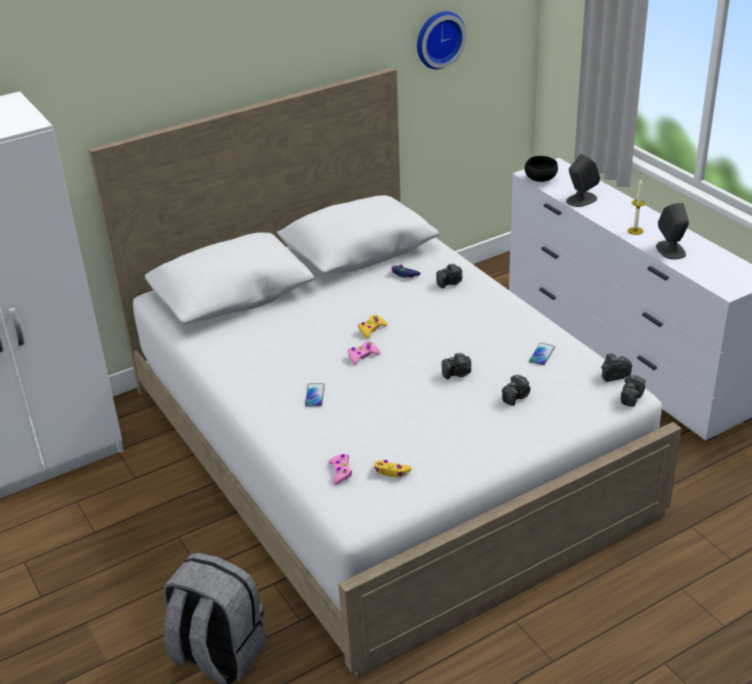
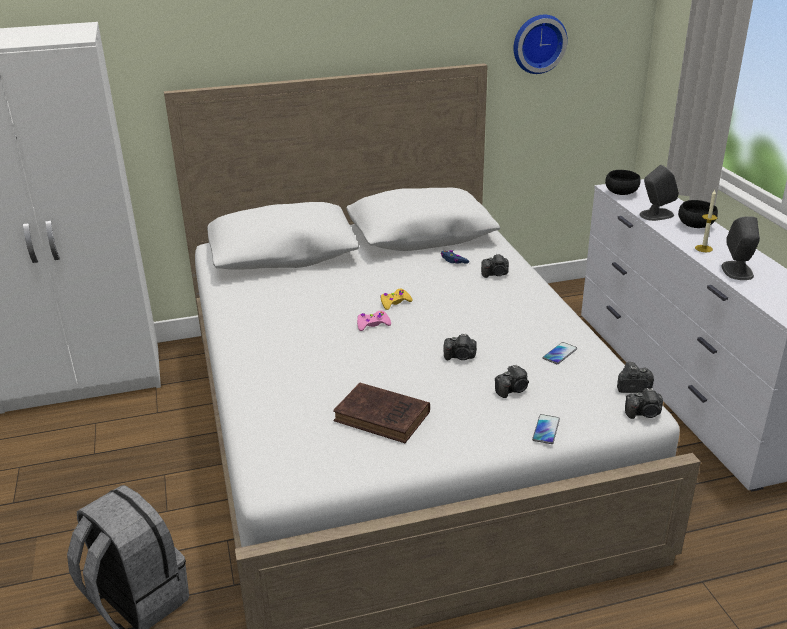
camera: 15 degrees right, 5 degrees down
phone [305,383,325,407] -> phone moved to [532,414,560,444]
pink game controller [329,454,352,485] -> none
yellow game controller [374,460,412,477] -> none
camera [621,374,646,407] -> camera turned 45 degrees clockwise [625,388,663,419]
none -> brown book [333,383,430,443]
none -> black bowl [678,200,718,228]

